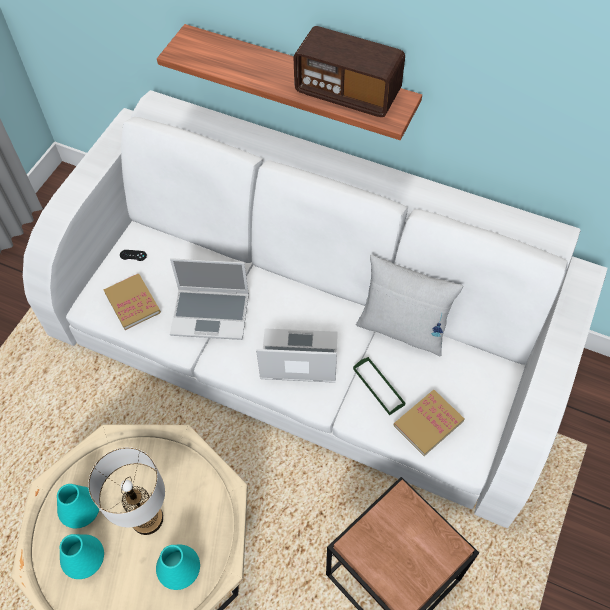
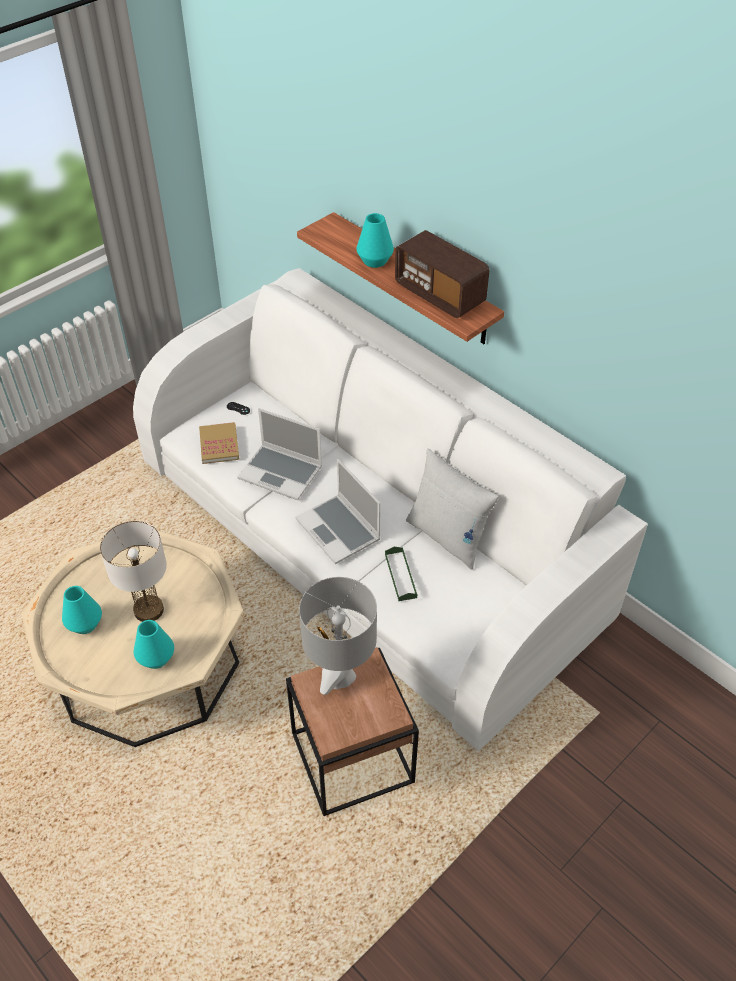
camera: 20 degrees right, 10 degrees down
turquoise vase [57,484,99,528] -> turquoise vase moved to [356,213,394,268]
laptop [256,329,338,383] -> laptop turned 150 degrees counterclockwise [295,459,380,564]
book [394,390,465,456] -> none
none -> grey table lamp [299,577,377,695]

